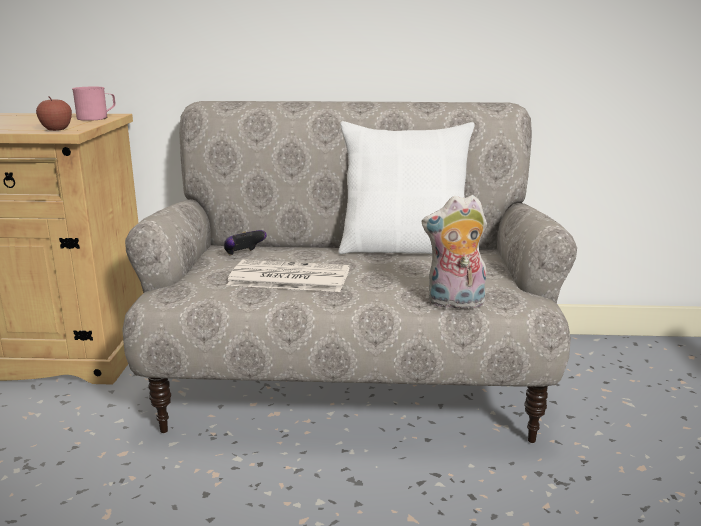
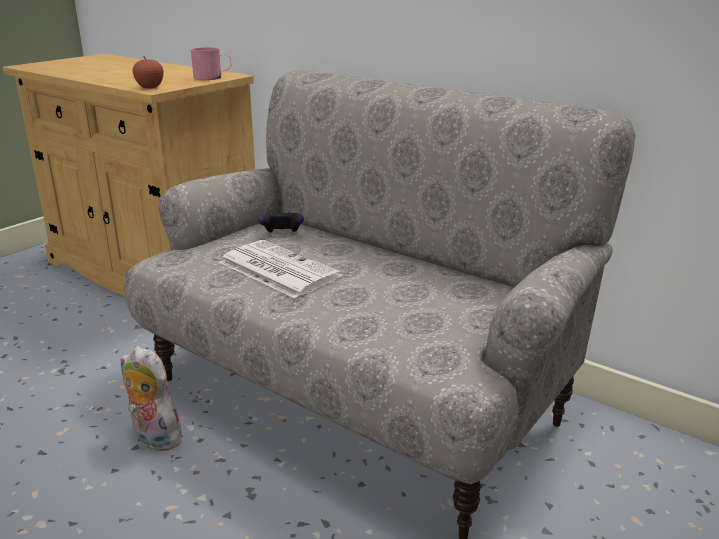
camera: 35 degrees right, 5 degrees up
white pillow [338,121,475,254] -> none
plush toy [422,195,487,309] -> plush toy moved to [120,346,183,451]

